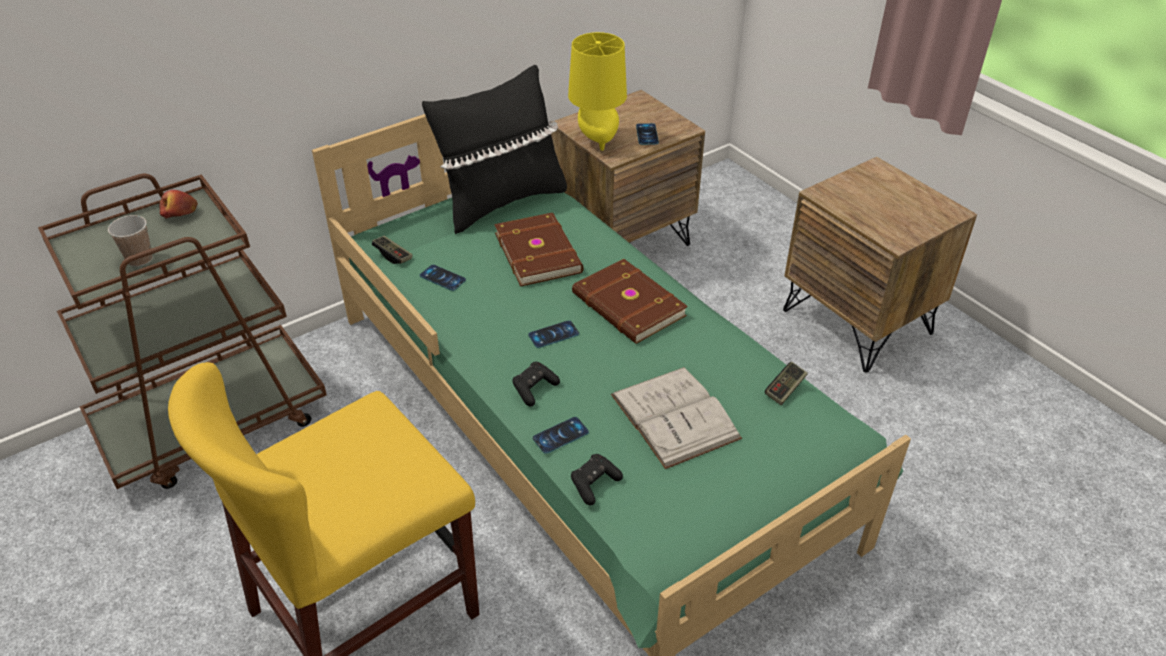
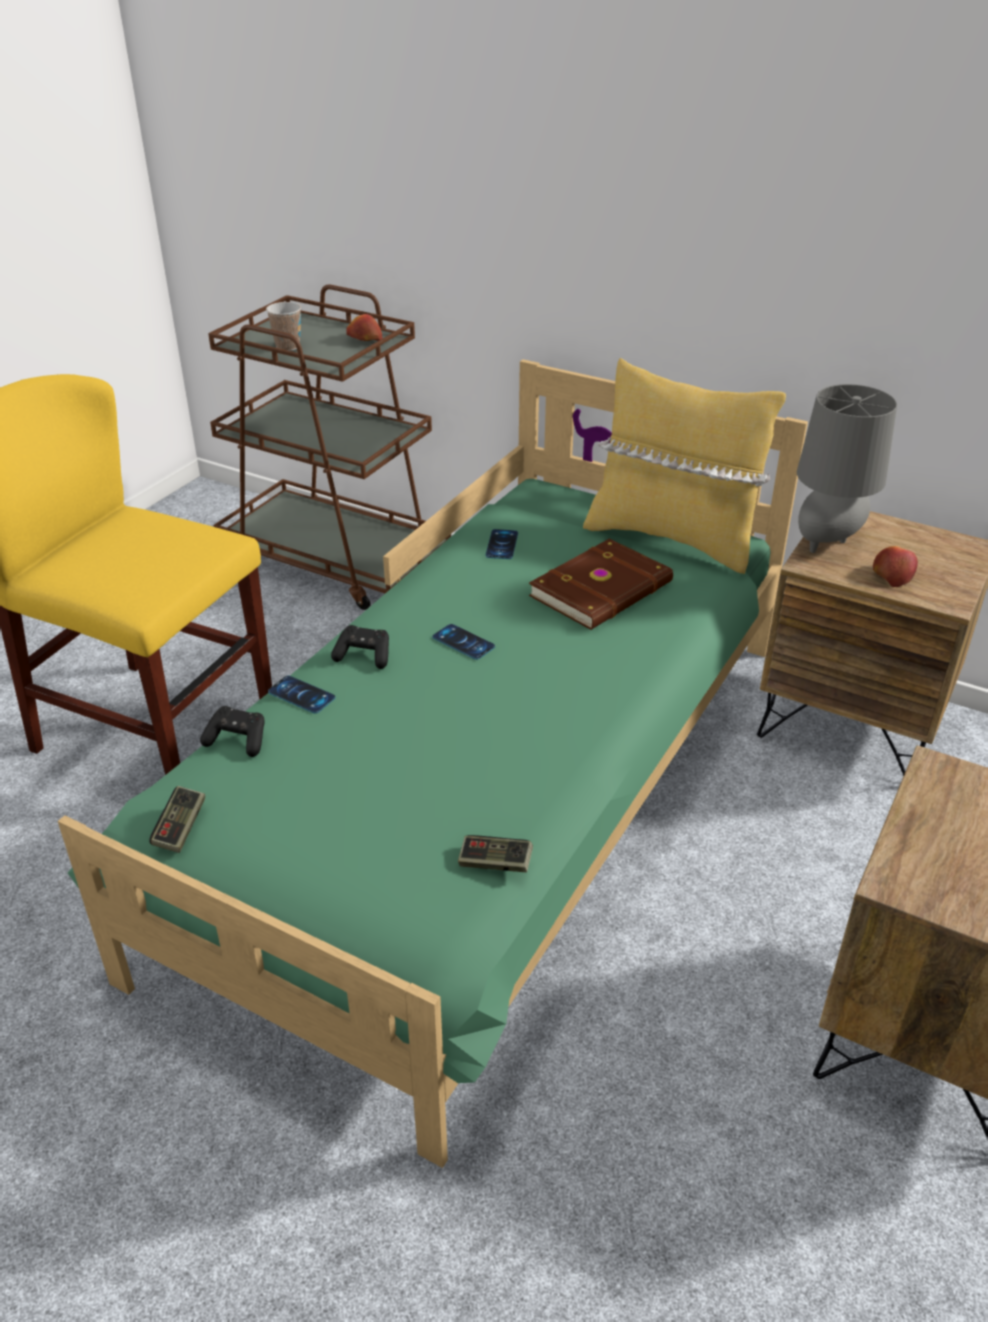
camera: 65 degrees right, 5 degrees down
game controller [372,236,413,264] -> game controller moved to [149,786,205,853]
black pillow [422,65,567,234] -> yellow pillow [583,358,786,574]
yellow table lamp [568,32,627,151] -> grey table lamp [797,384,897,553]
brown book [572,259,688,344] -> none
white book [611,367,742,469] -> none
phone [636,123,659,145] -> apple [873,546,918,587]

